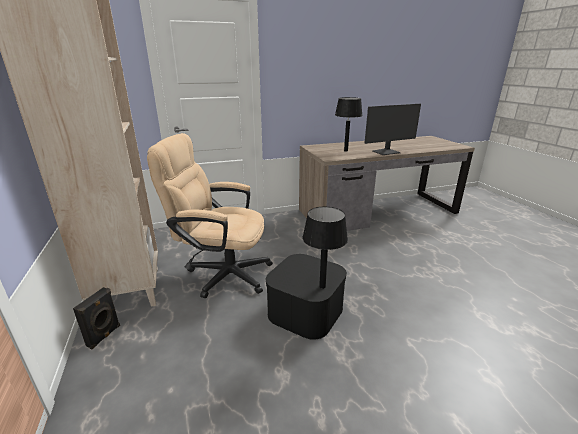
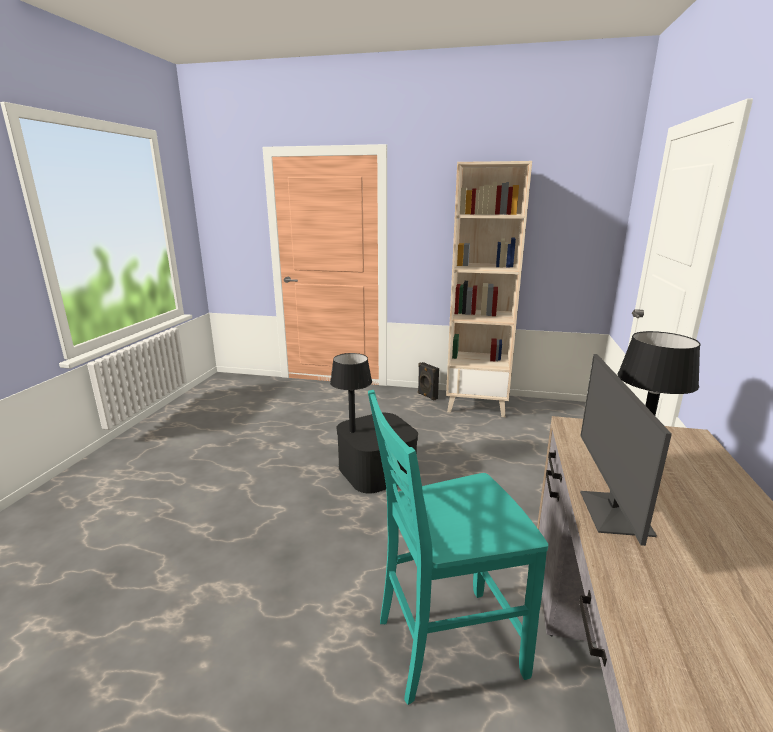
camera: 120 degrees right, 5 degrees down
beige office chair [147,133,273,298] -> none
none -> turquoise chair [368,390,548,705]

